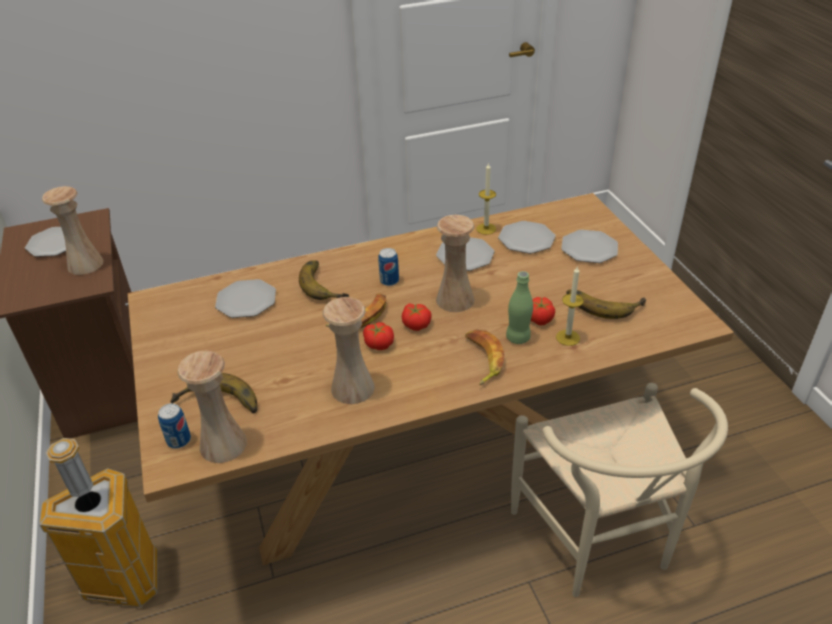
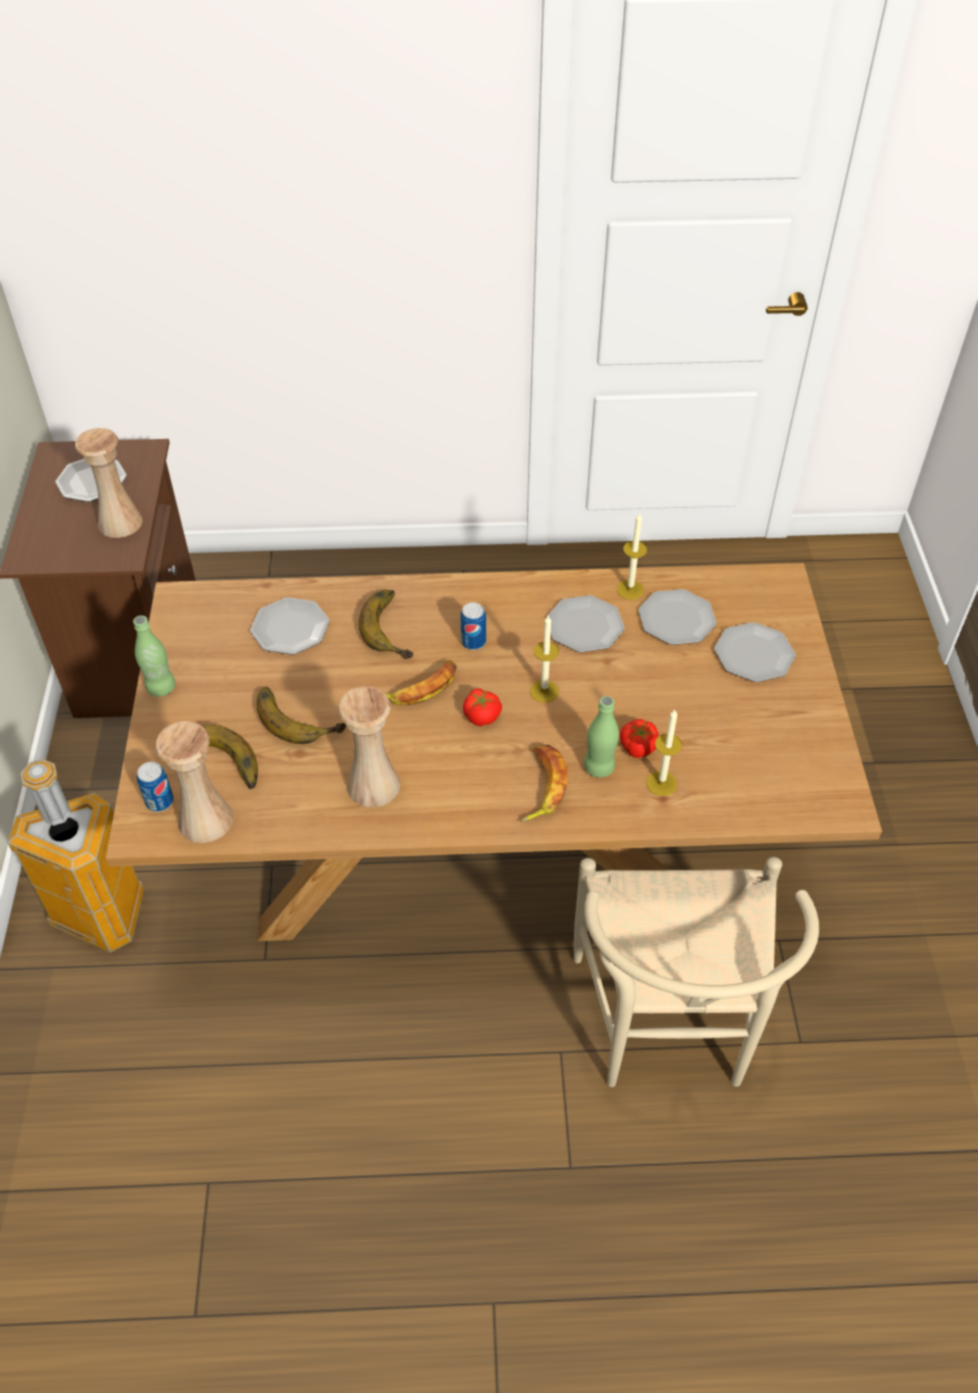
camera: 15 degrees right, 10 degrees up
tomato [363,322,394,350] -> none
beige vase [436,215,475,312] -> candle [530,616,559,702]
banana [566,289,646,319] -> banana moved to [257,687,346,744]
none -> green bottle [133,615,175,696]

